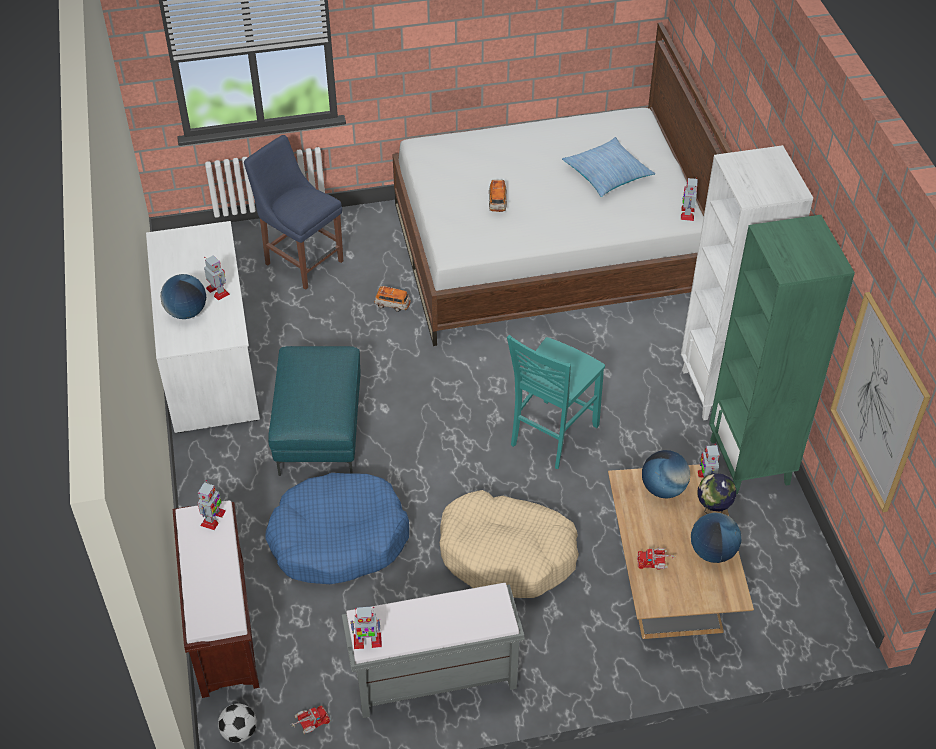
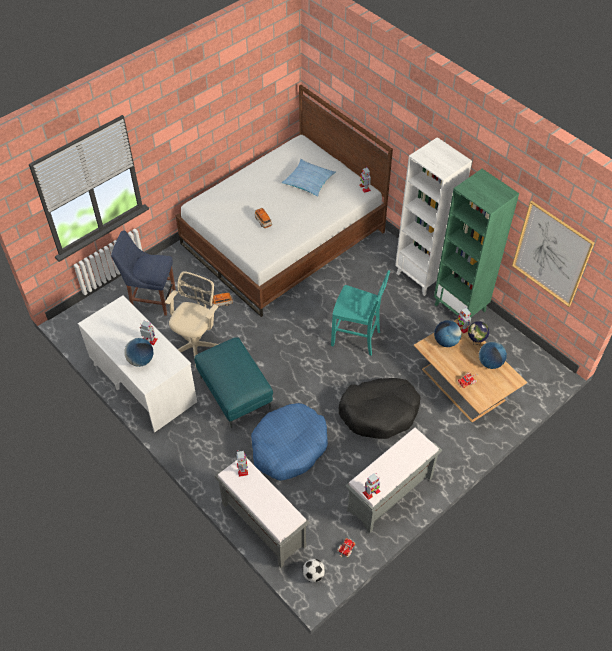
camera: 30 degrees left, 5 degrees up
brown bench [173,501,259,698] -> grey bench [215,457,309,568]
beige dog bed [440,490,579,598] -> black dog bed [339,378,421,439]
turquoise chair [507,335,605,469] -> turquoise chair turned 75 degrees counterclockwise [331,270,390,356]
none -> beige office chair [165,271,219,367]

